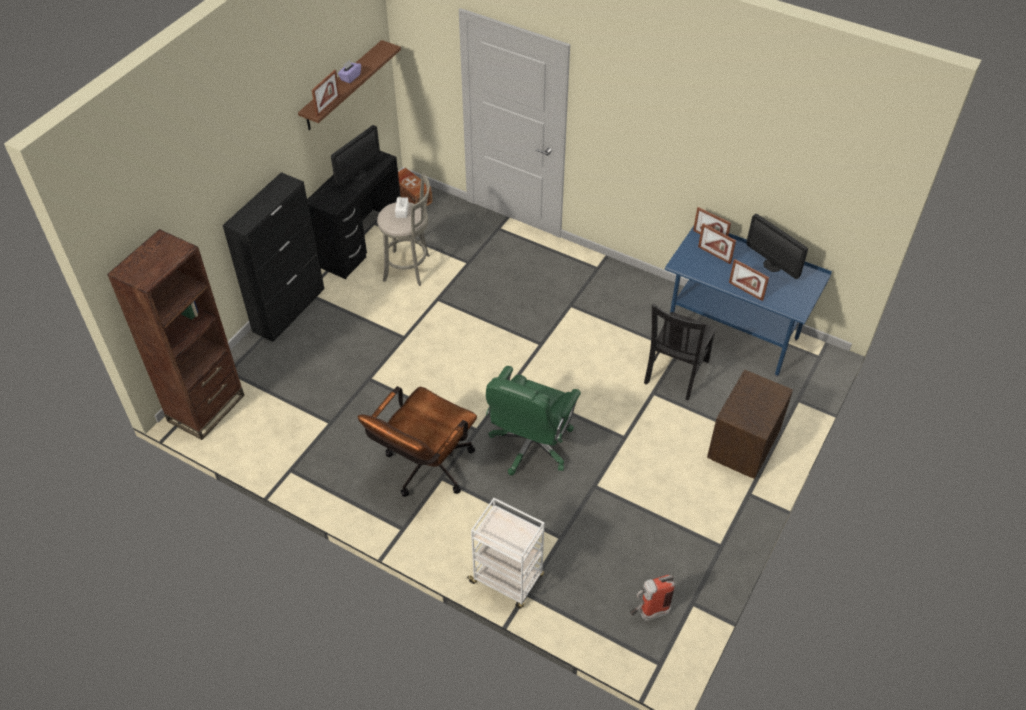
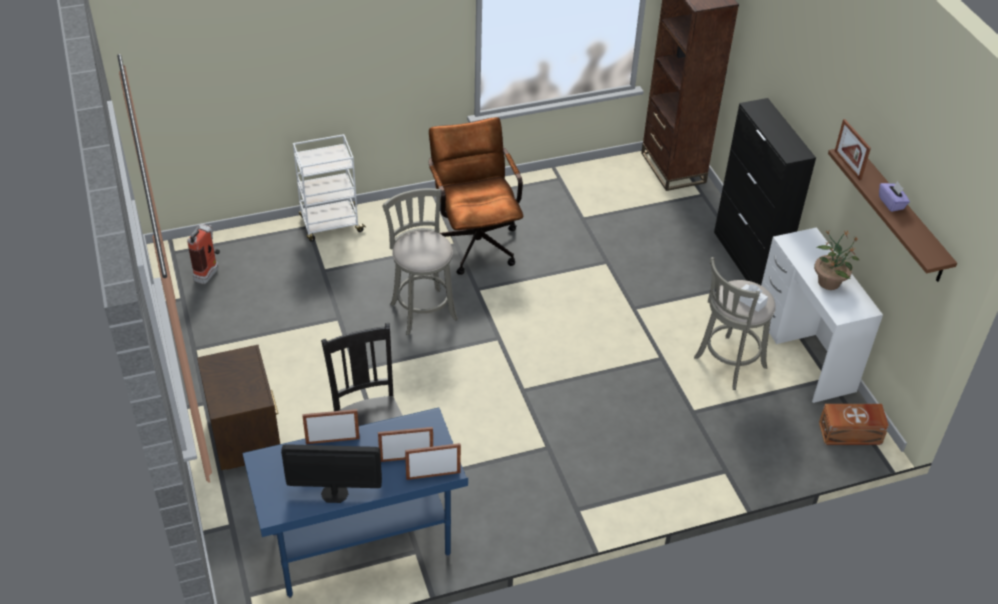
camera: 130 degrees right, 5 degrees down
black desk [307,151,401,279] -> white desk [761,227,883,403]
monitor [331,125,380,186] -> potted plant [814,231,859,290]
green office chair [486,366,581,475] -> grey stool [383,188,458,335]

